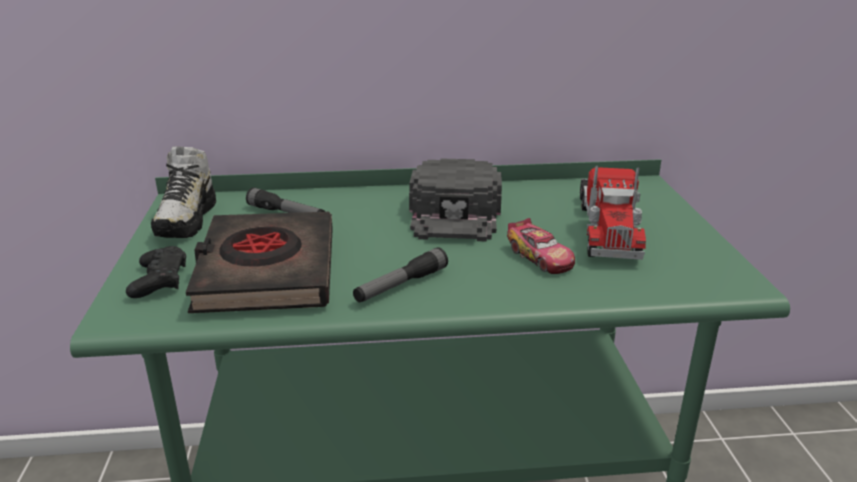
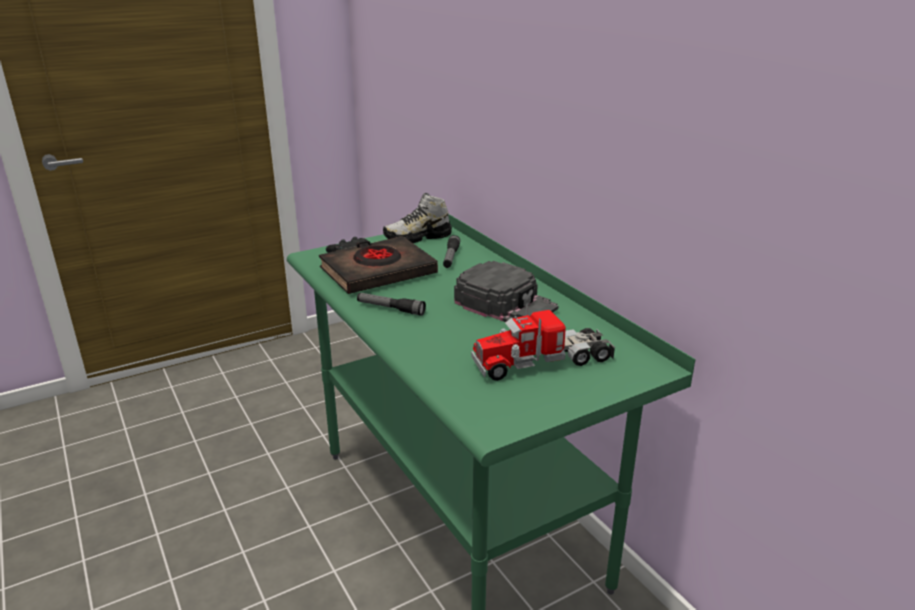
camera: 65 degrees right, 0 degrees up
black cap [409,158,502,242] -> black cap turned 120 degrees counterclockwise [454,261,558,322]
toy car [507,218,575,274] -> none

